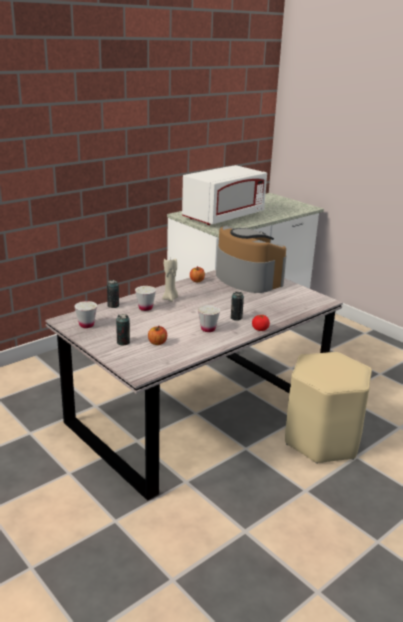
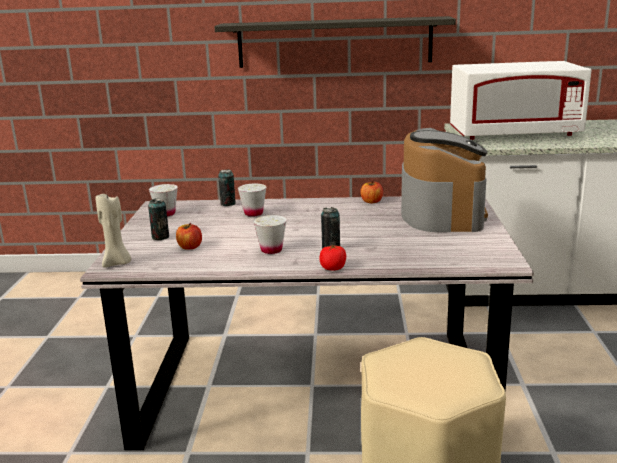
camera: 45 degrees right, 5 degrees down
beige candle [162,257,178,302] -> beige candle moved to [96,194,131,267]
none -> shelf [214,16,456,68]

